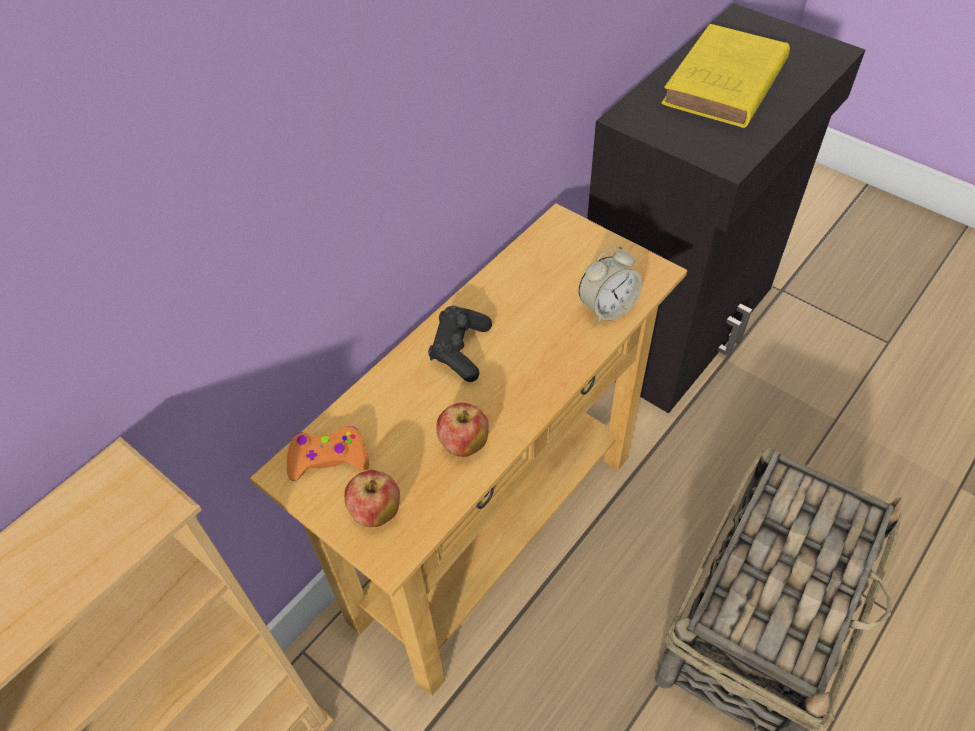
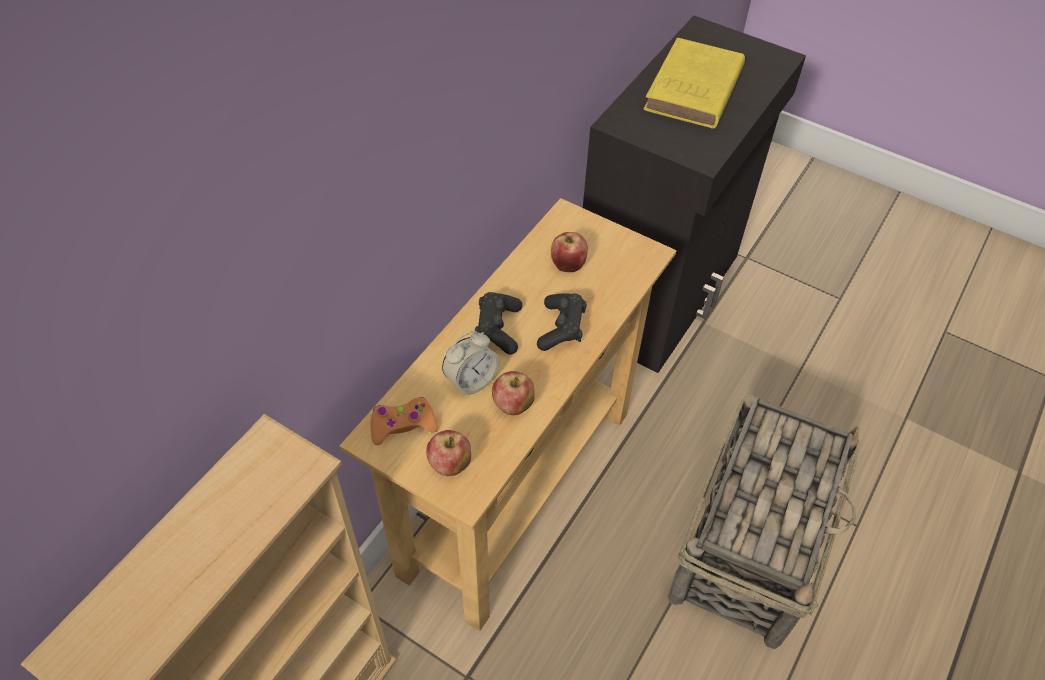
camera: 10 degrees left, 0 degrees up
alarm clock [579,247,642,323] -> alarm clock moved to [442,331,499,397]
none -> black game controller [537,293,587,351]
none -> apple [551,232,588,272]

